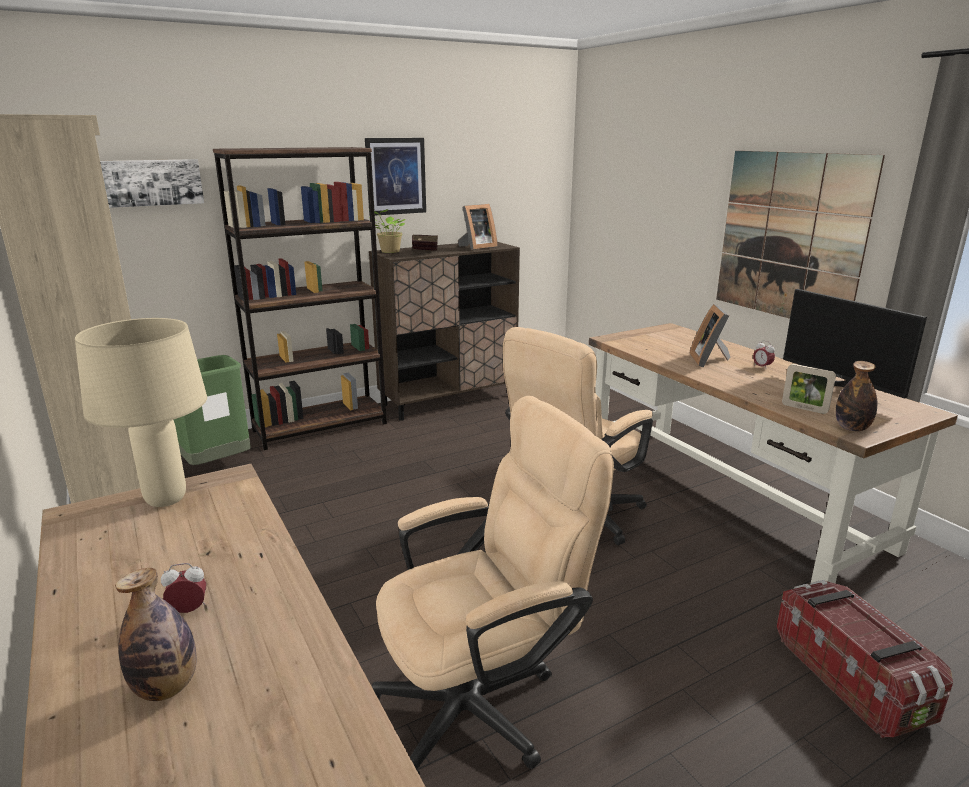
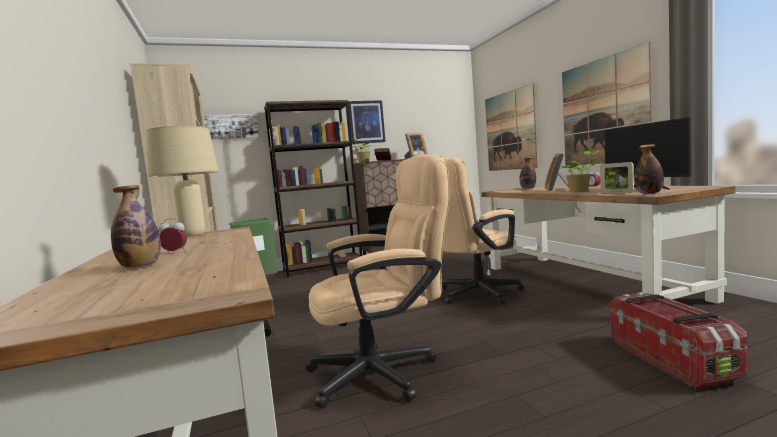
camera: 10 degrees right, 15 degrees down
none -> picture [485,83,538,171]
none -> bottle [519,157,536,189]
none -> potted plant [562,150,599,192]

